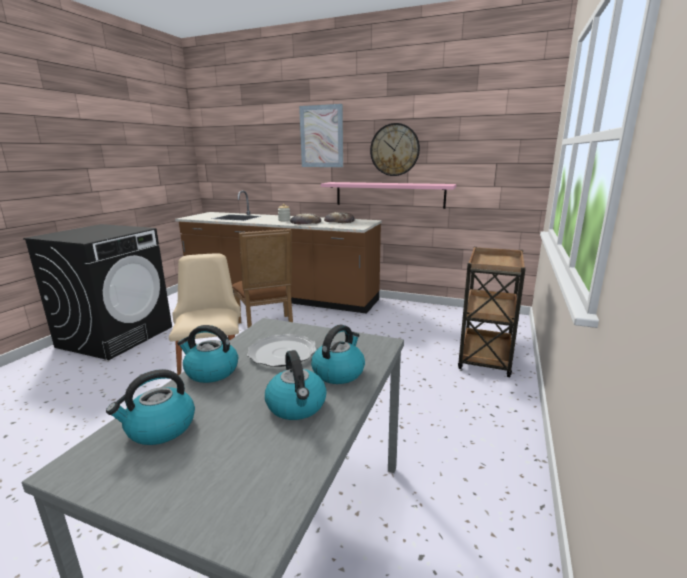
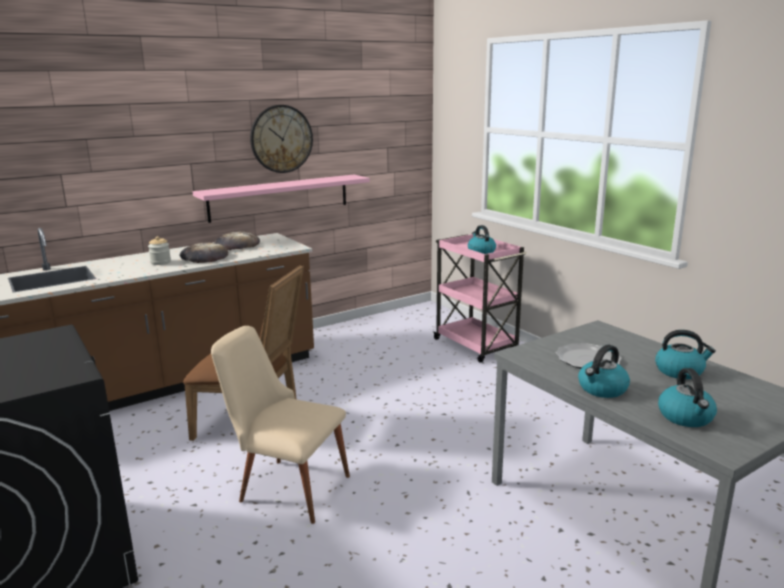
camera: 55 degrees left, 0 degrees up
picture [299,104,343,167] -> none
kettle [311,325,365,384] -> kettle moved to [468,225,496,254]
brown cart [458,247,526,377] -> pink cart [433,234,527,363]

